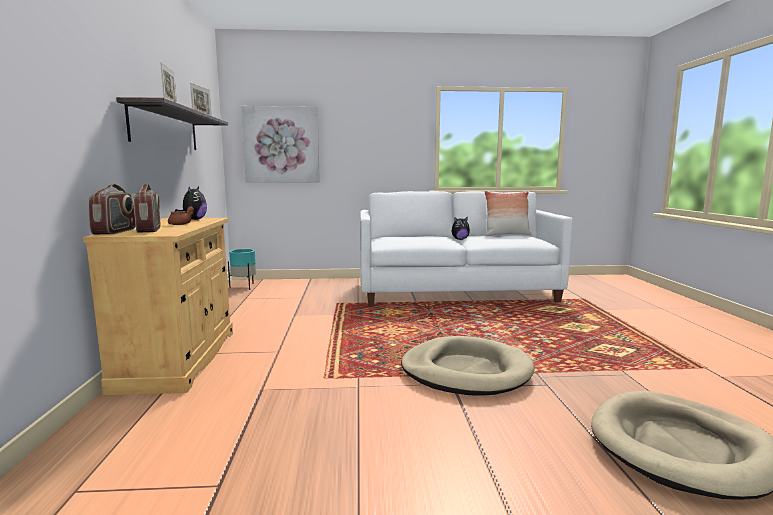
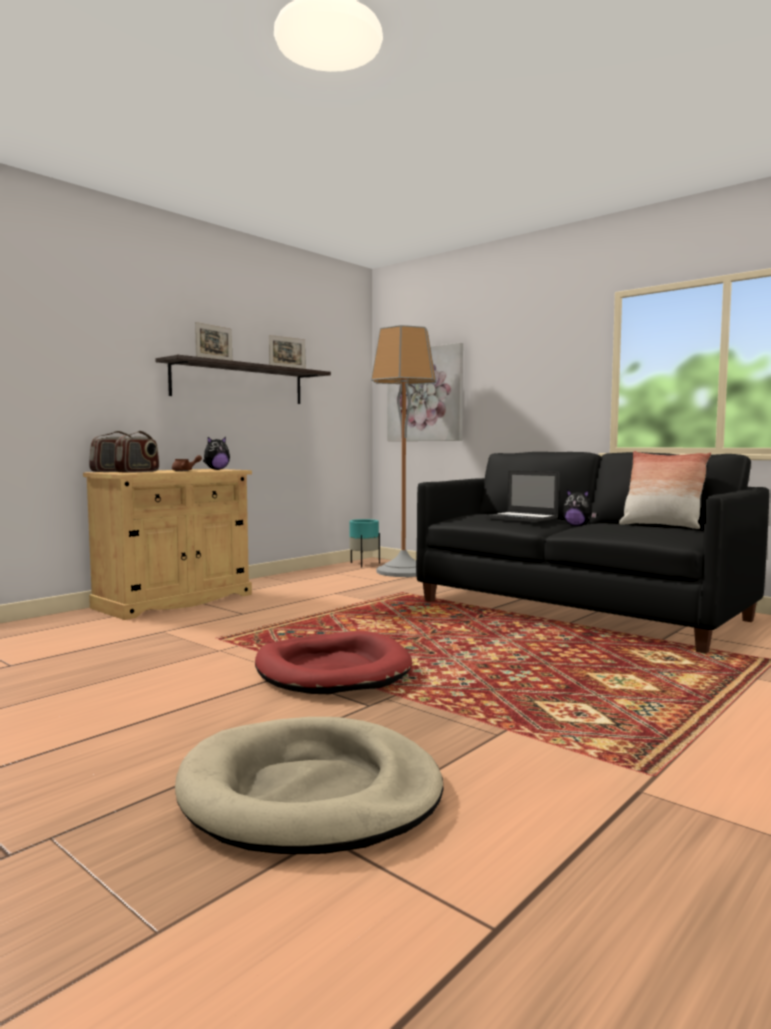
camera: 45 degrees right, 5 degrees down
white sofa [360,191,573,306] -> black sofa [416,452,769,654]
beige dog bed [401,336,535,396] -> red dog bed [255,631,412,694]
none -> floor lamp [371,325,436,577]
none -> laptop [485,470,559,522]

